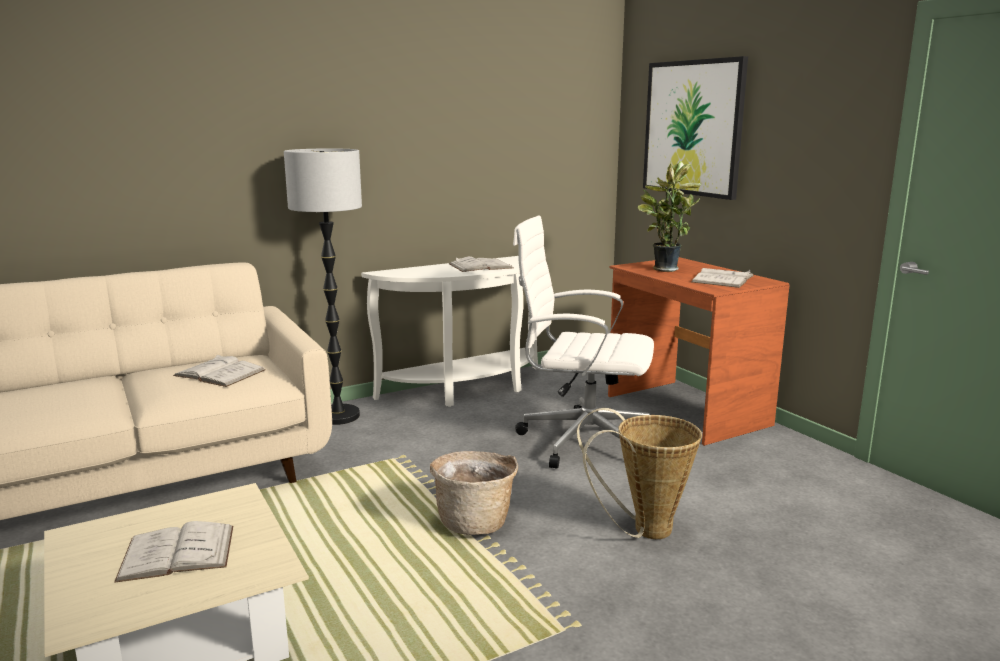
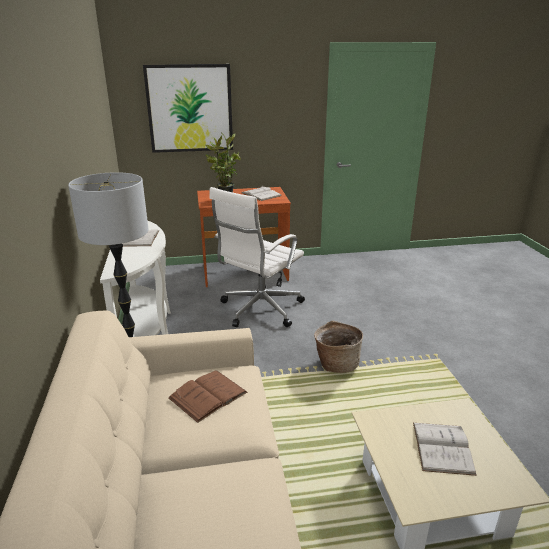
camera: 70 degrees left, 10 degrees up
white book [173,354,266,387] -> brown book [168,370,247,423]
basket [577,408,702,539] -> none

